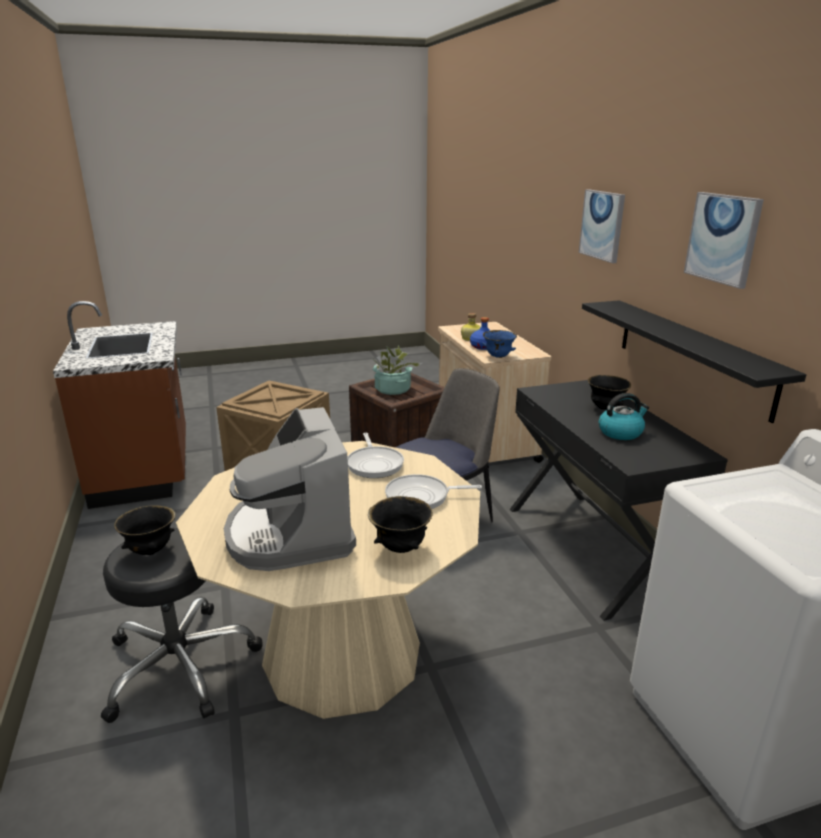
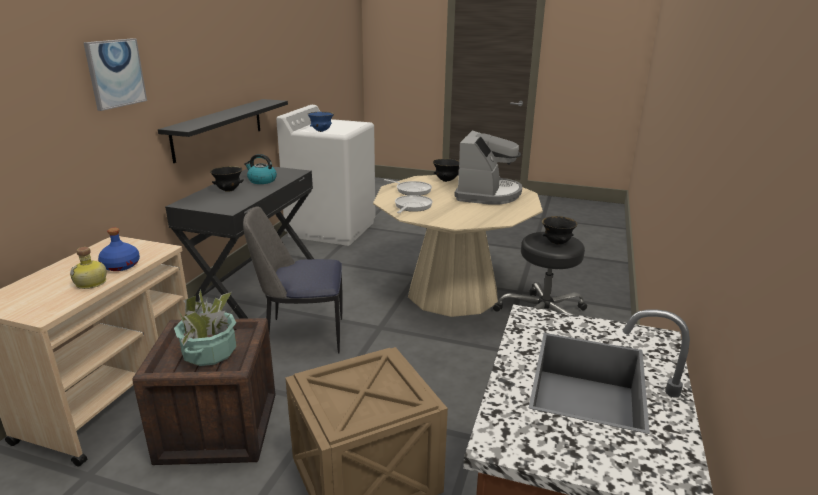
camera: 145 degrees left, 0 degrees up
blue bowl [482,330,517,358] -> blue bowl moved to [308,112,334,132]
picture [684,192,764,289] -> none

